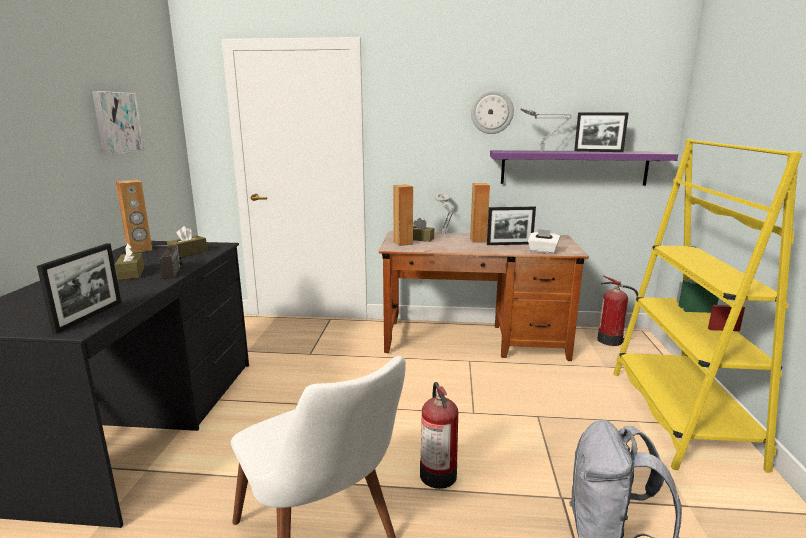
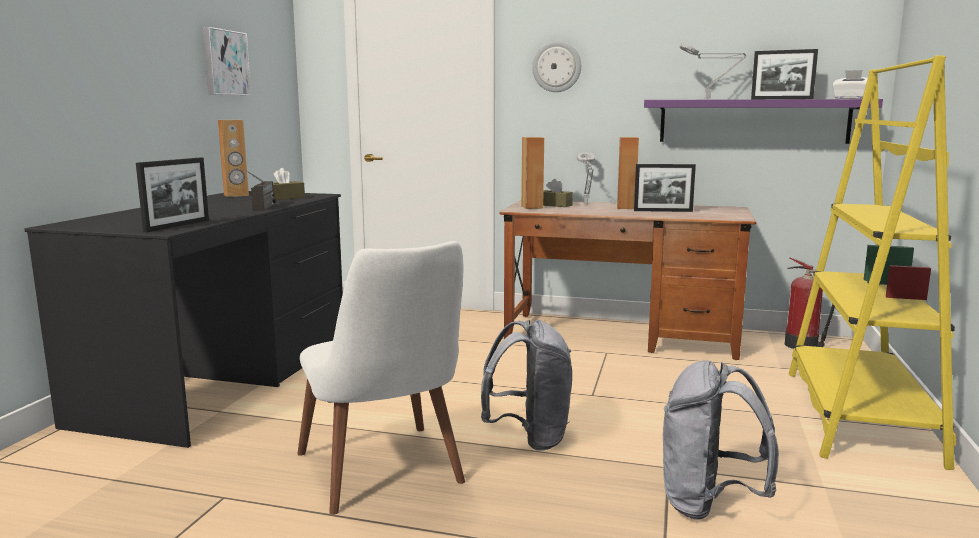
camera: 10 degrees right, 5 degrees down
brown tissue box [115,243,144,280] -> none
fire extinguisher [420,382,458,489] -> grey backpack [481,320,572,451]
wall clock [471,90,514,134] -> wall clock moved to [532,41,581,92]
white tissue box [528,229,560,254] -> white tissue box moved to [832,70,868,99]

